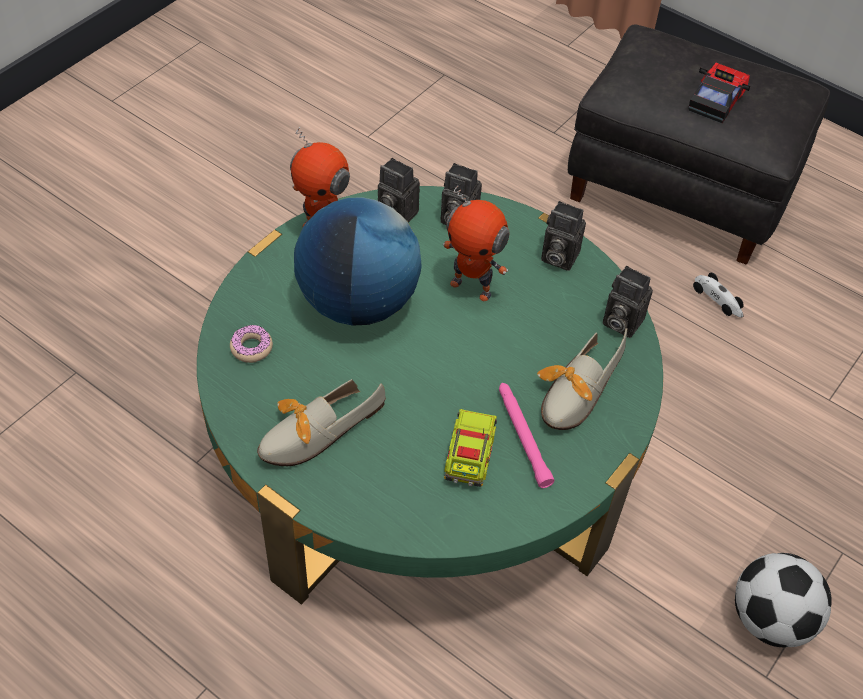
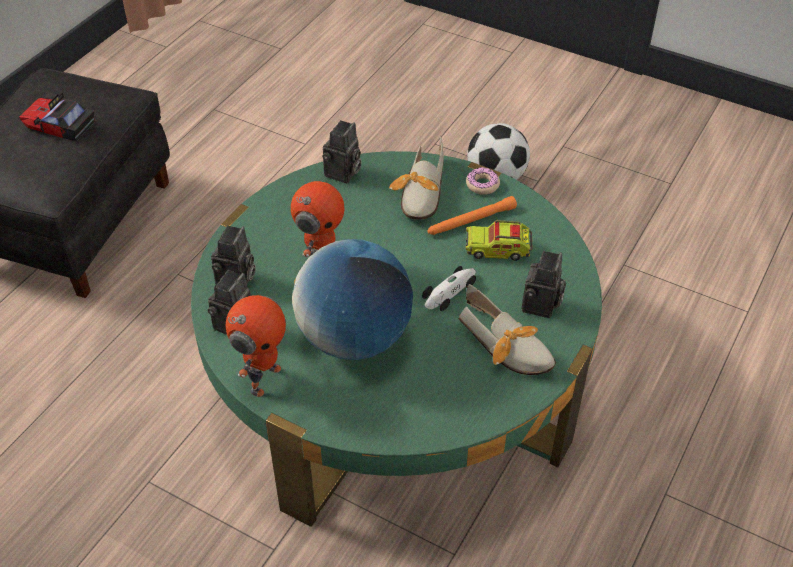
camera: 95 degrees left, 5 degrees down
donut [230,324,273,363] -> donut moved to [466,167,500,195]
pink flashlight [499,383,554,488] -> orange flashlight [427,196,517,235]
shoe [537,328,627,430] -> shoe turned 75 degrees clockwise [389,136,444,220]
camera [541,201,586,271] -> camera moved to [522,251,566,318]
toy car [693,273,744,318] -> toy car moved to [422,266,476,311]

